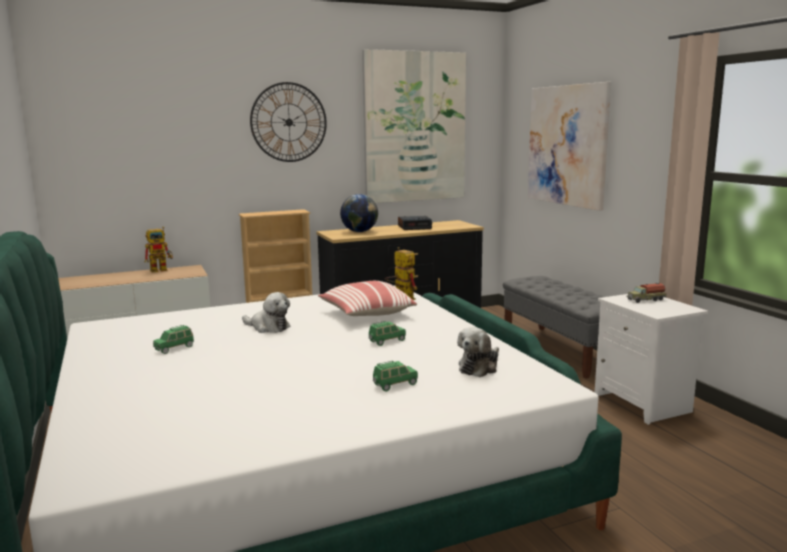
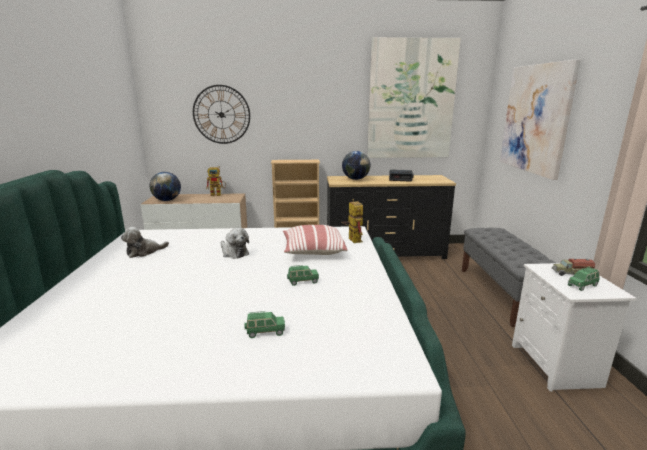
camera: 20 degrees right, 5 degrees up
green toy car [153,325,194,354] -> green toy car moved to [568,267,600,291]
wall clock [250,82,327,162] -> wall clock moved to [193,85,250,144]
plush toy [457,327,499,377] -> plush toy moved to [121,227,169,258]
none -> globe [150,172,181,201]

